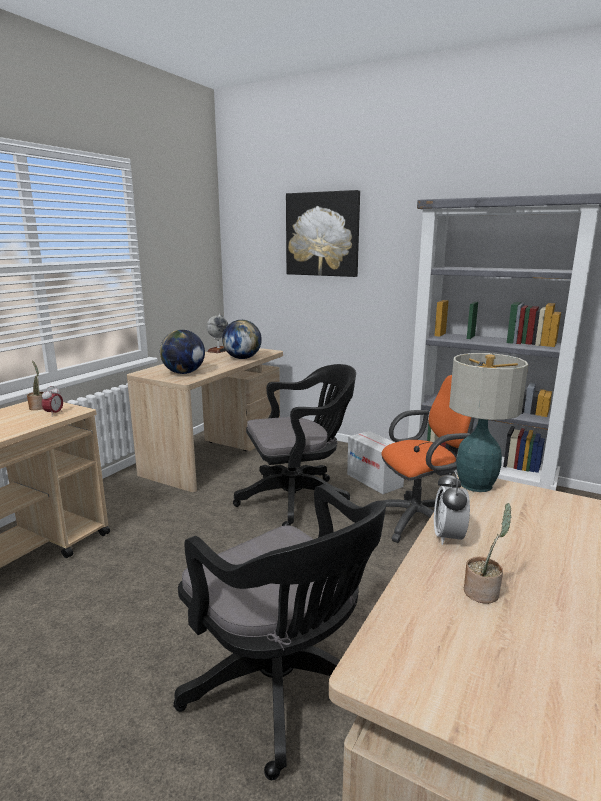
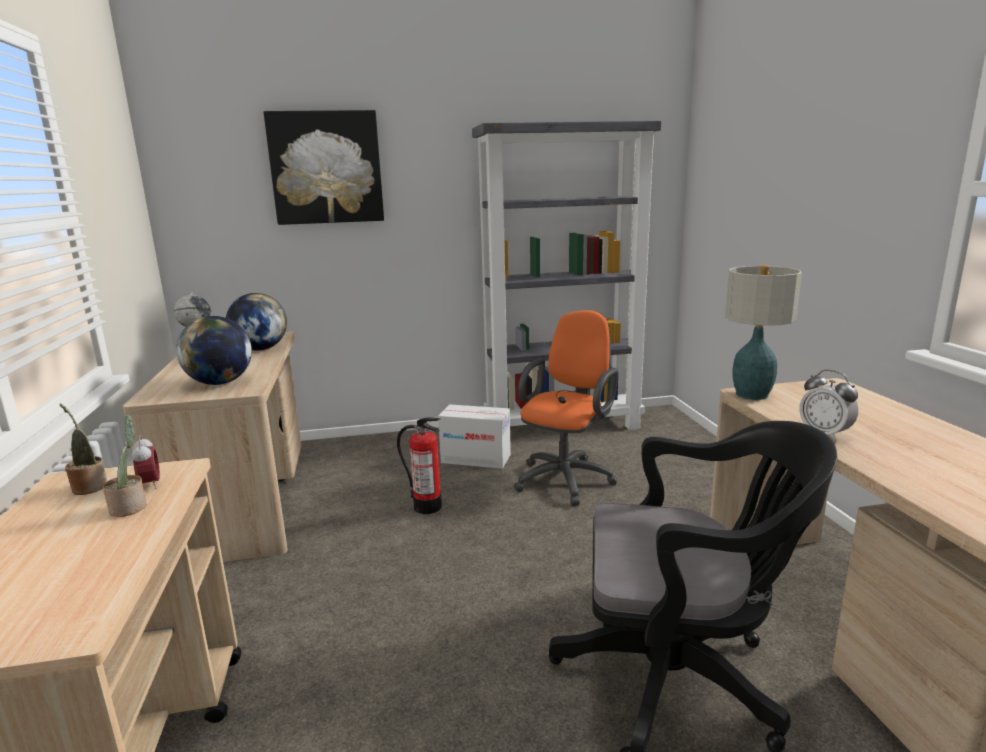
camera: 40 degrees left, 0 degrees up
black office chair [233,364,356,526] -> fire extinguisher [397,417,442,514]
potted plant [464,503,512,604] -> potted plant moved to [103,415,146,517]

